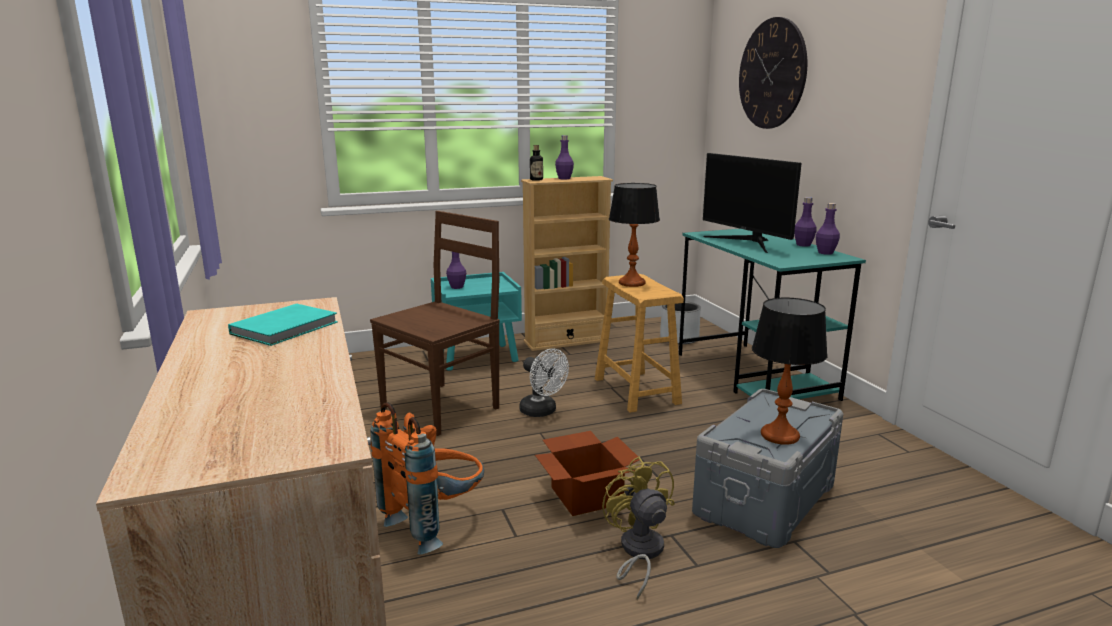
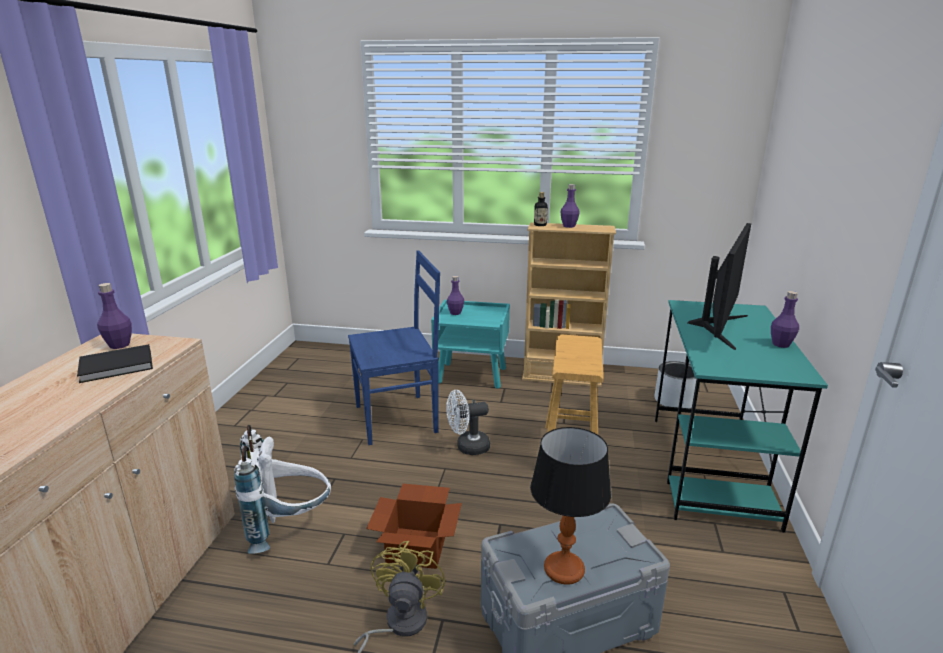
camera: 30 degrees right, 5 degrees up
turquoise book [228,304,338,346] -> black book [77,344,153,383]
brown chair [370,211,500,436] -> blue chair [348,250,440,445]
orange backpack [371,402,484,555] -> white backpack [234,425,331,554]
white fan [519,348,569,417] -> white fan turned 90 degrees clockwise [446,390,490,455]
table lamp [609,183,660,287] -> none
monitor [703,153,802,253] -> monitor turned 150 degrees counterclockwise [688,223,751,350]
wall clock [739,17,807,129] -> none
purple bottle [816,203,840,255] -> purple bottle moved to [97,283,132,349]

